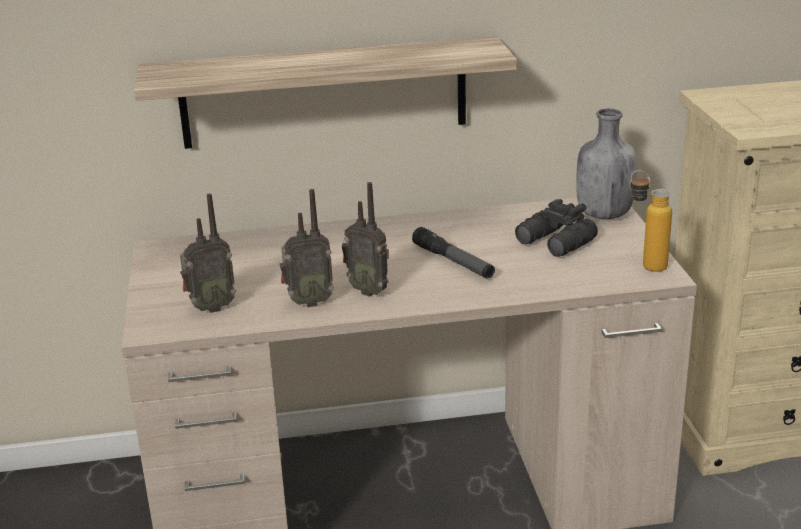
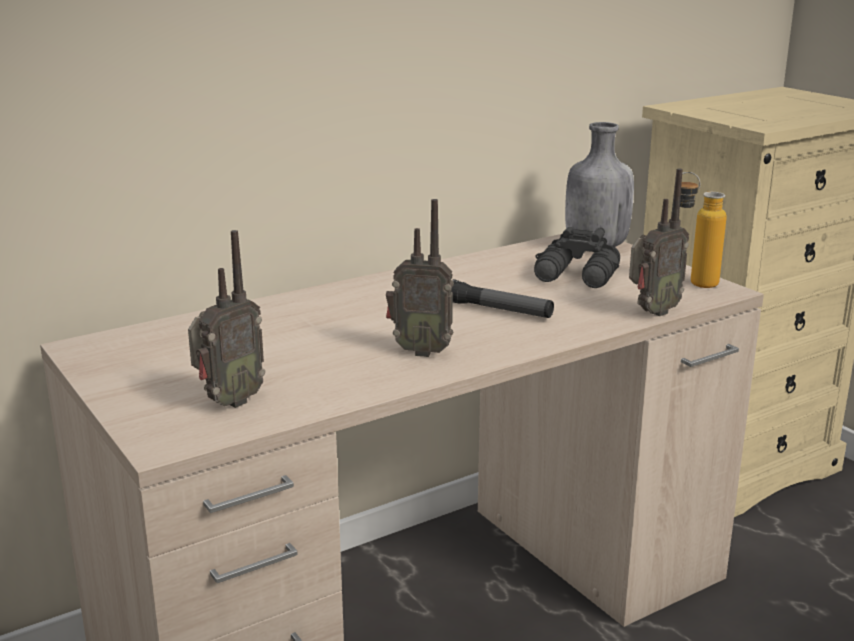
camera: 25 degrees left, 5 degrees down
shelf [134,36,517,149] -> none
radio [280,189,334,307] -> radio moved to [629,168,689,316]

